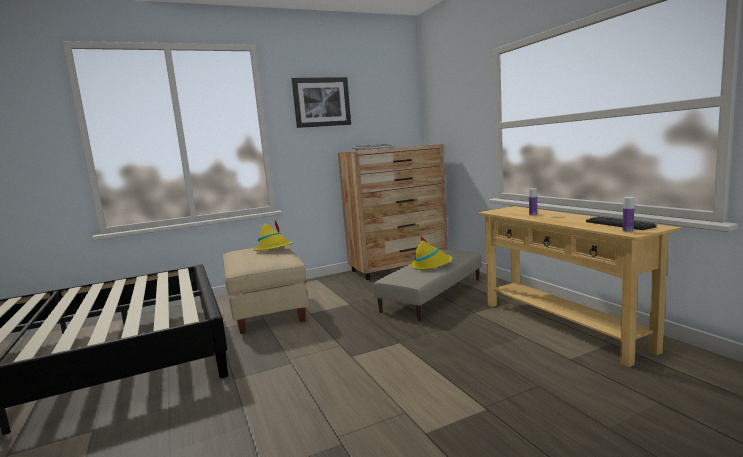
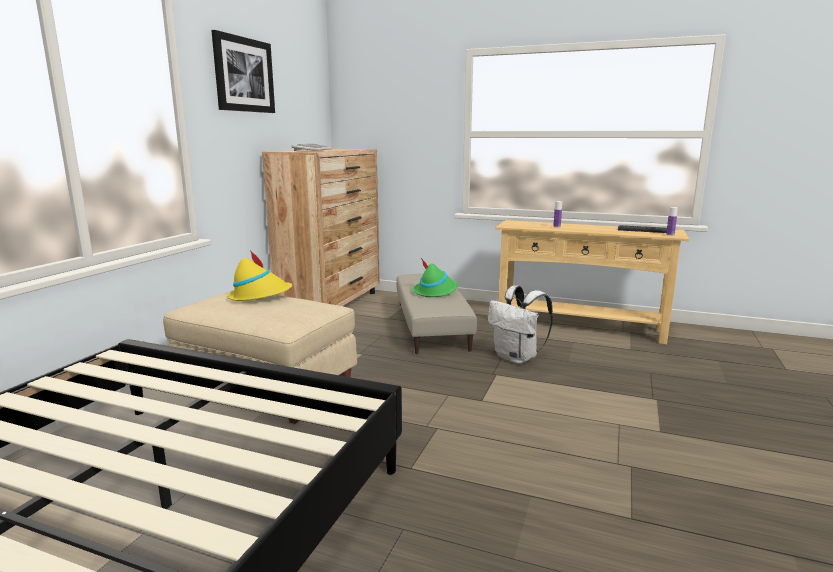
camera: 45 degrees left, 5 degrees up
yellow hat [410,236,453,270] -> green hat [412,258,458,297]
none -> white backpack [488,285,553,364]

